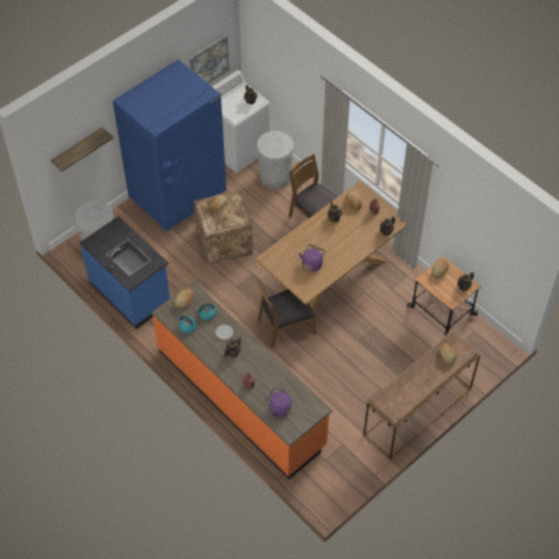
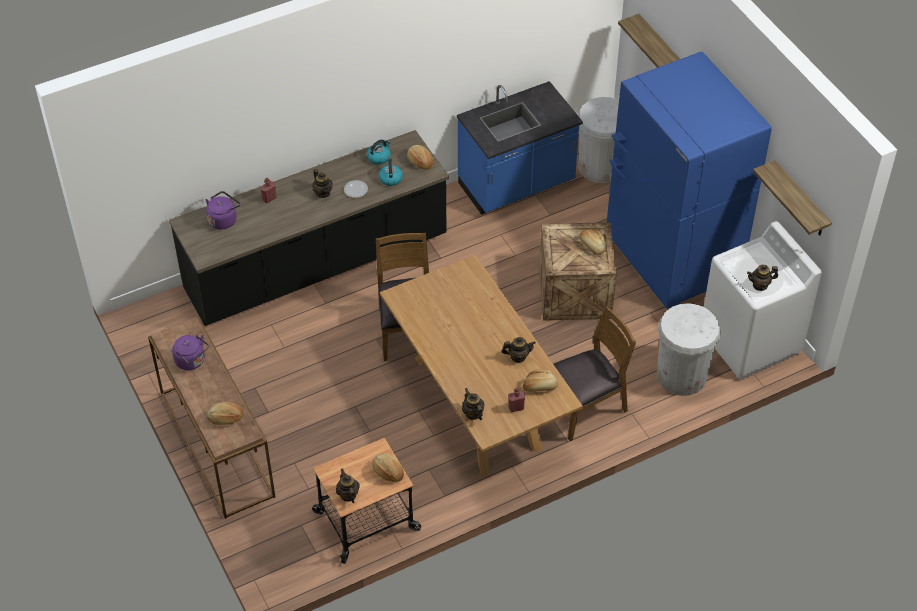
camera: 105 degrees right, 5 degrees down
orange counter [152,282,332,479] -> black counter [169,130,449,326]
picture [190,35,229,84] -> shelf [753,160,832,235]
purple kettle [299,245,326,272] -> purple kettle moved to [172,335,209,370]

